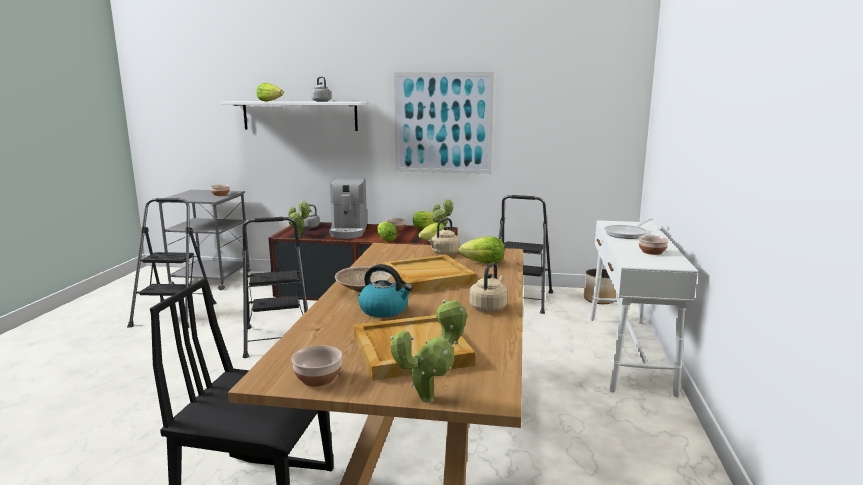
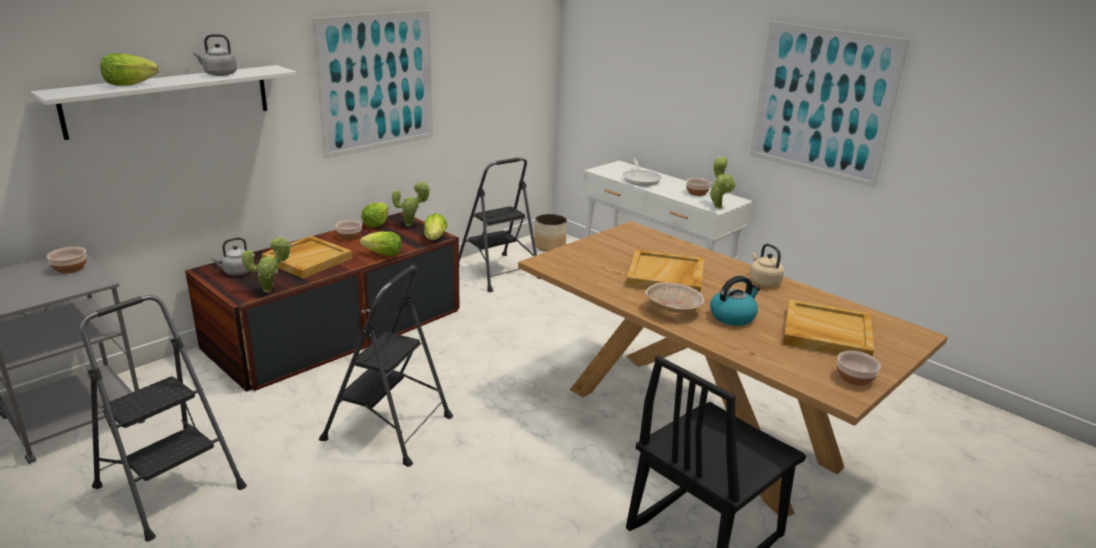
camera: 55 degrees left, 10 degrees up
coffee machine [329,178,367,239] -> beige tray [262,236,352,279]
potted plant [391,299,467,403] -> potted plant moved to [709,156,736,208]
beige kettle [428,218,460,255] -> none
lettuce [458,237,504,264] -> none
none -> picture [750,21,909,188]

